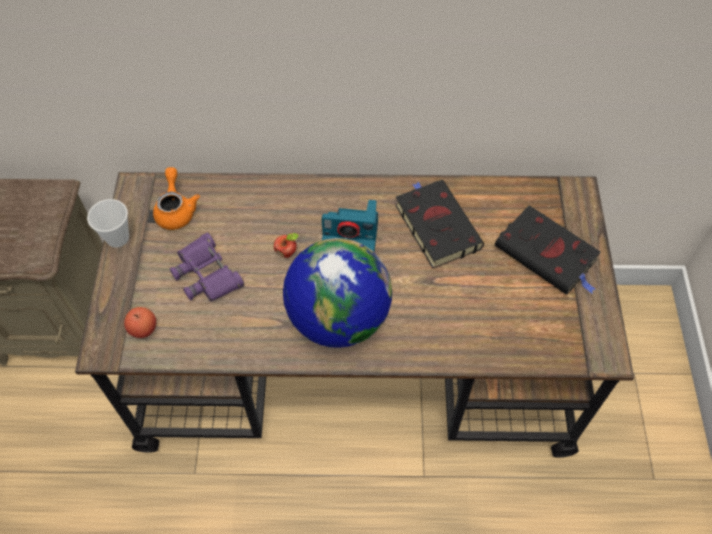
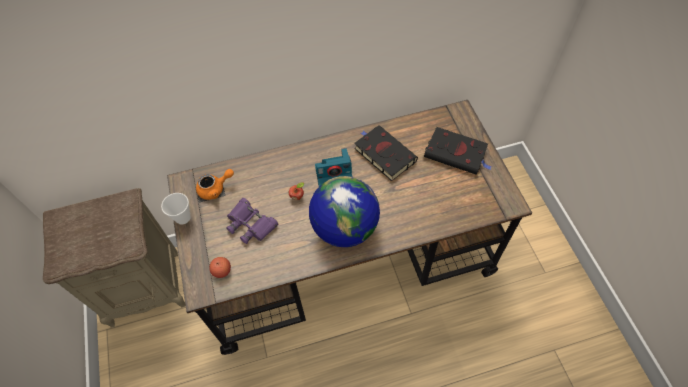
camera: 15 degrees left, 0 degrees up
orange teapot [153,167,200,230] -> orange teapot turned 90 degrees clockwise [196,169,234,200]

